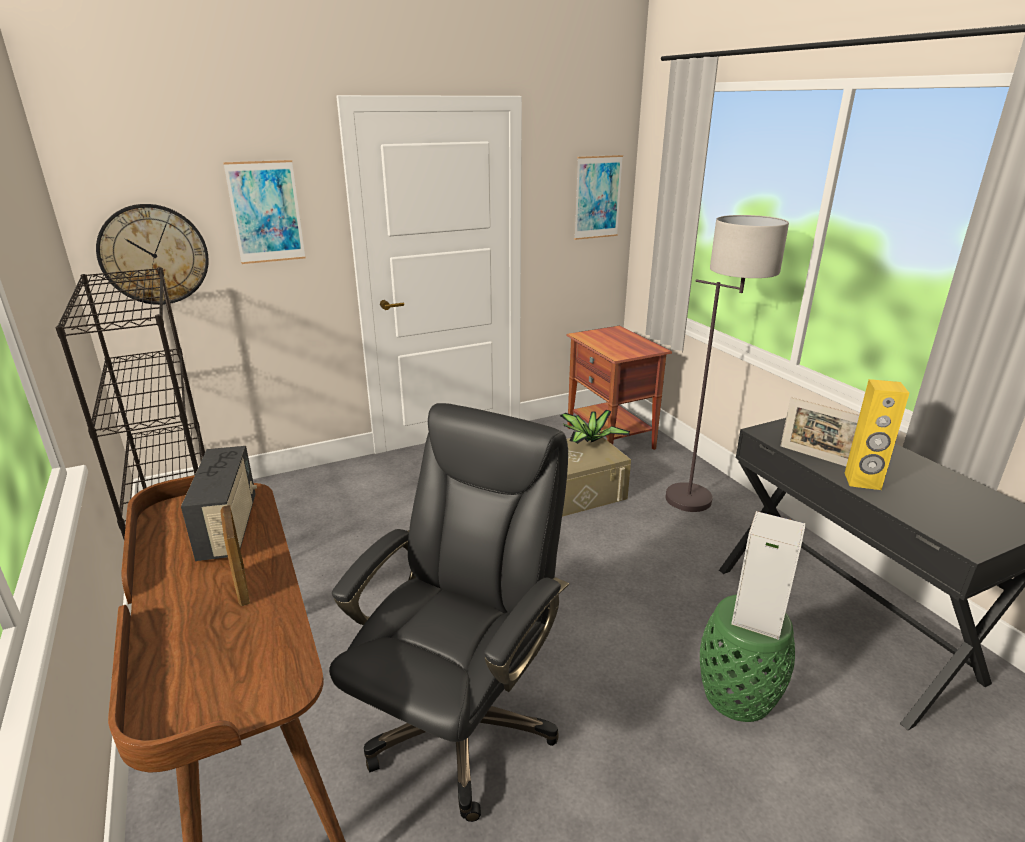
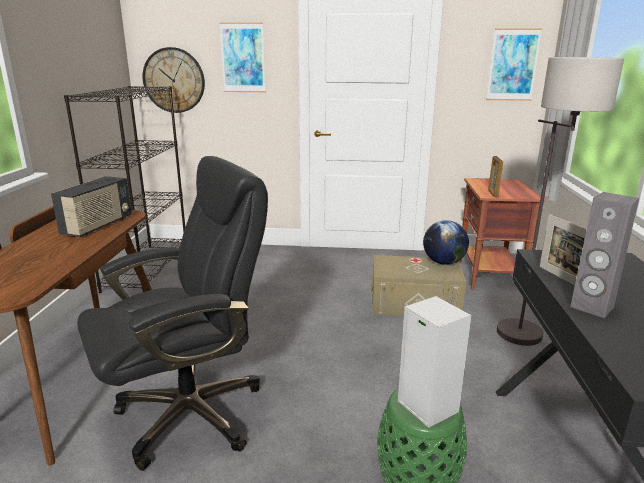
camera: 30 degrees right, 5 degrees down
picture frame [221,505,250,606] -> picture frame moved to [488,156,503,198]
potted plant [560,410,630,444] -> globe [423,220,469,265]
yellow speaker [845,379,909,490] -> grey speaker [571,192,639,318]

